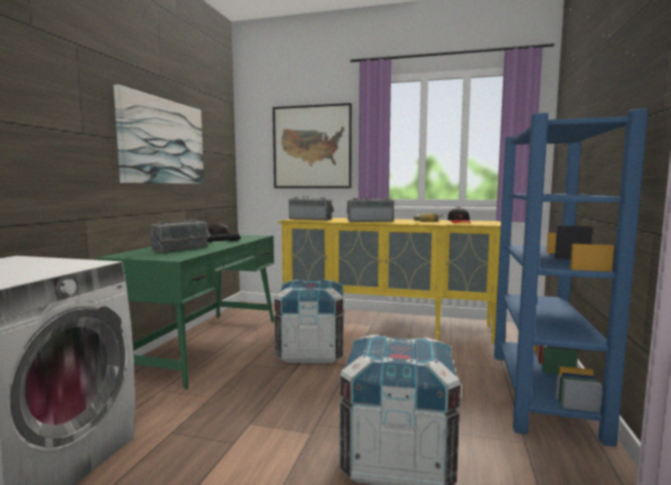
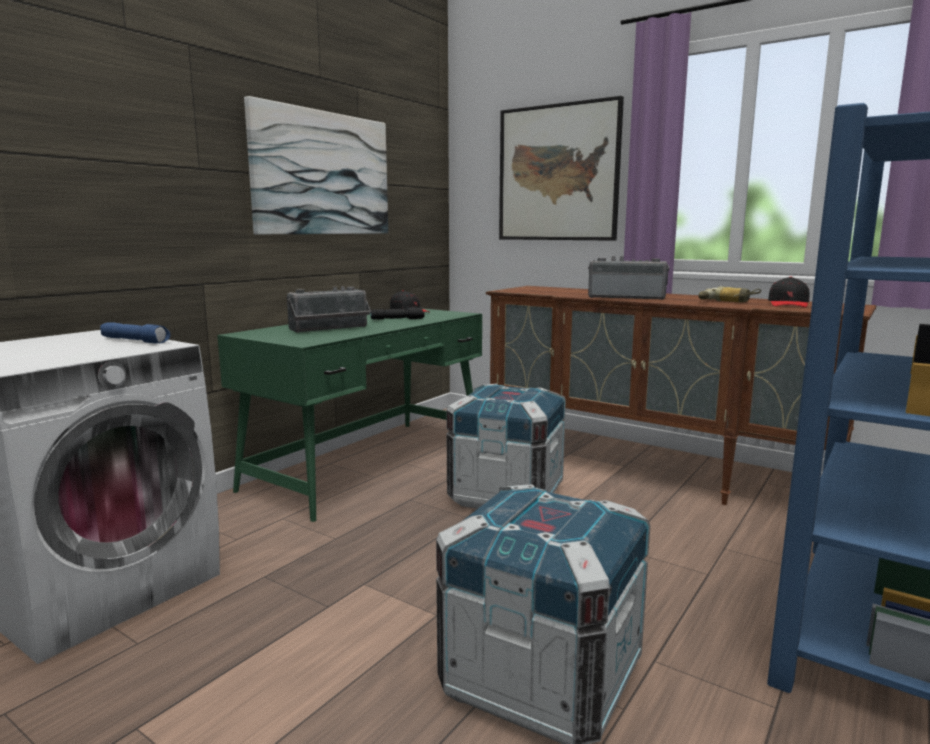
camera: 20 degrees right, 5 degrees up
yellow cabinet [278,218,501,344] -> brown cabinet [486,286,876,505]
radio [289,196,334,221] -> none
none -> blue flashlight [100,322,170,343]

